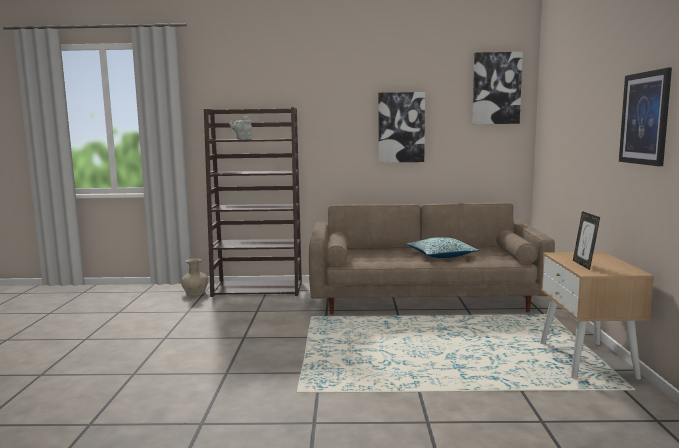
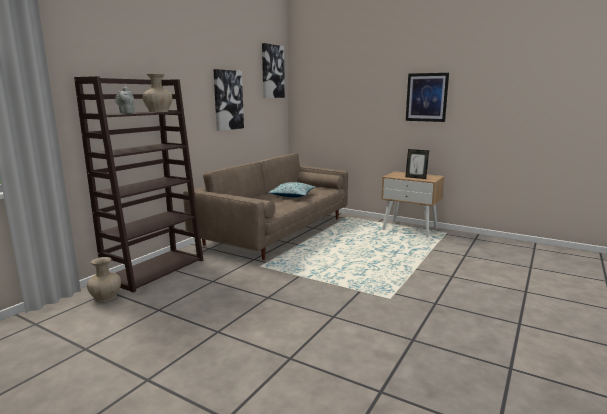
camera: 60 degrees left, 5 degrees up
none -> beige vase [143,74,172,112]

